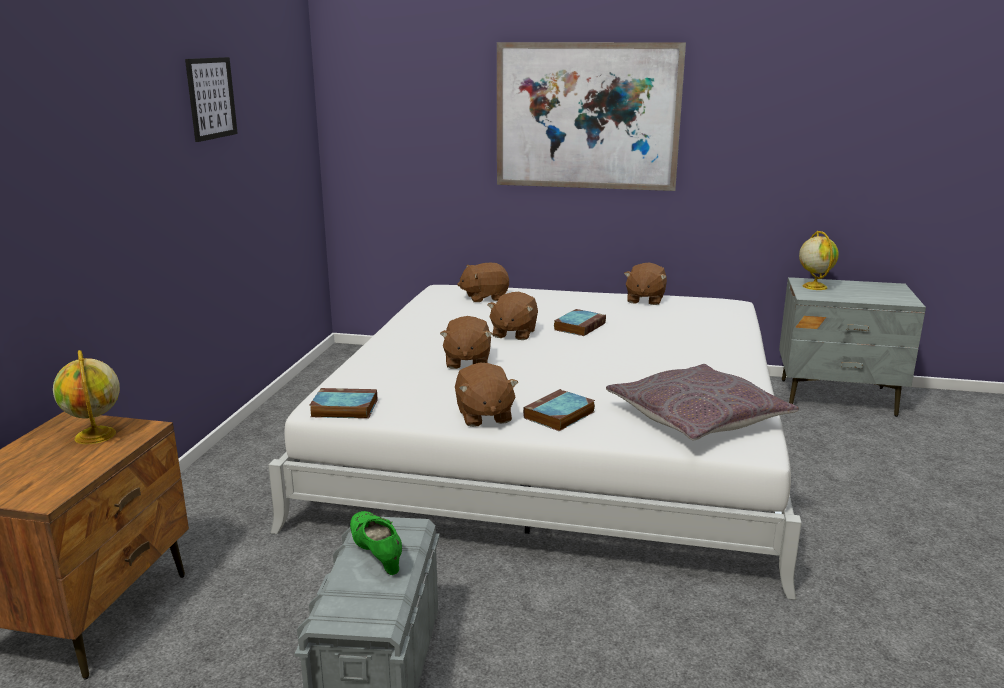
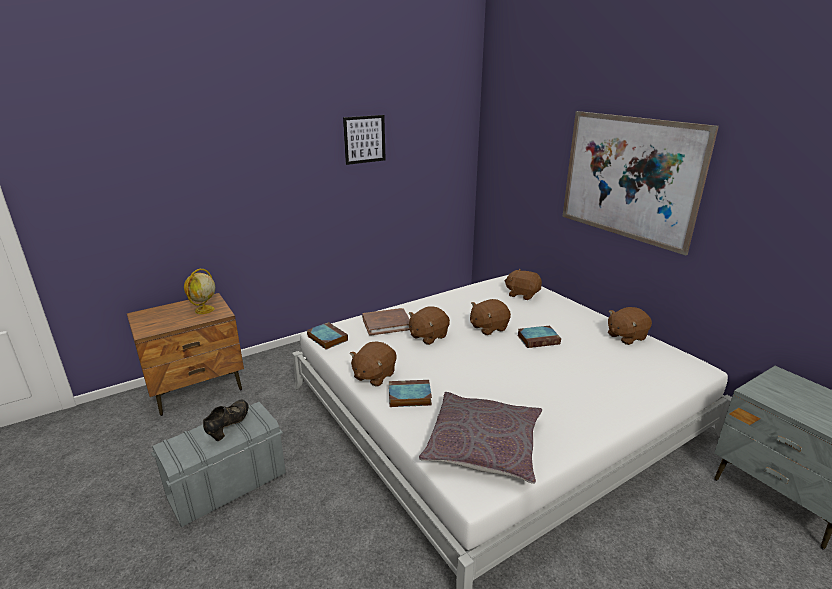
camera: 45 degrees right, 5 degrees up
green shoe [350,511,402,575] -> black shoe [203,400,249,441]
globe [799,231,839,290] -> none
none -> brown book [362,308,410,336]

